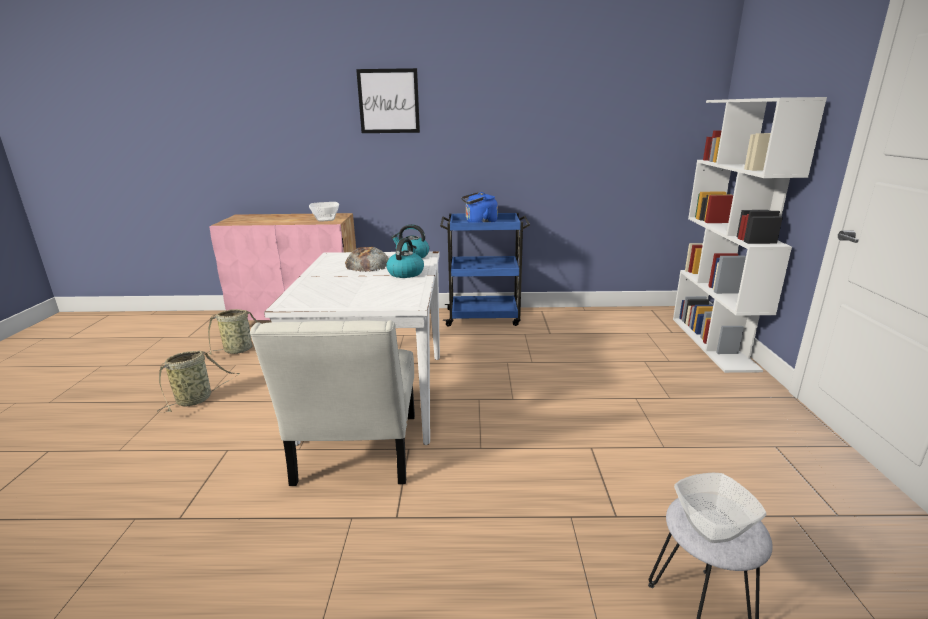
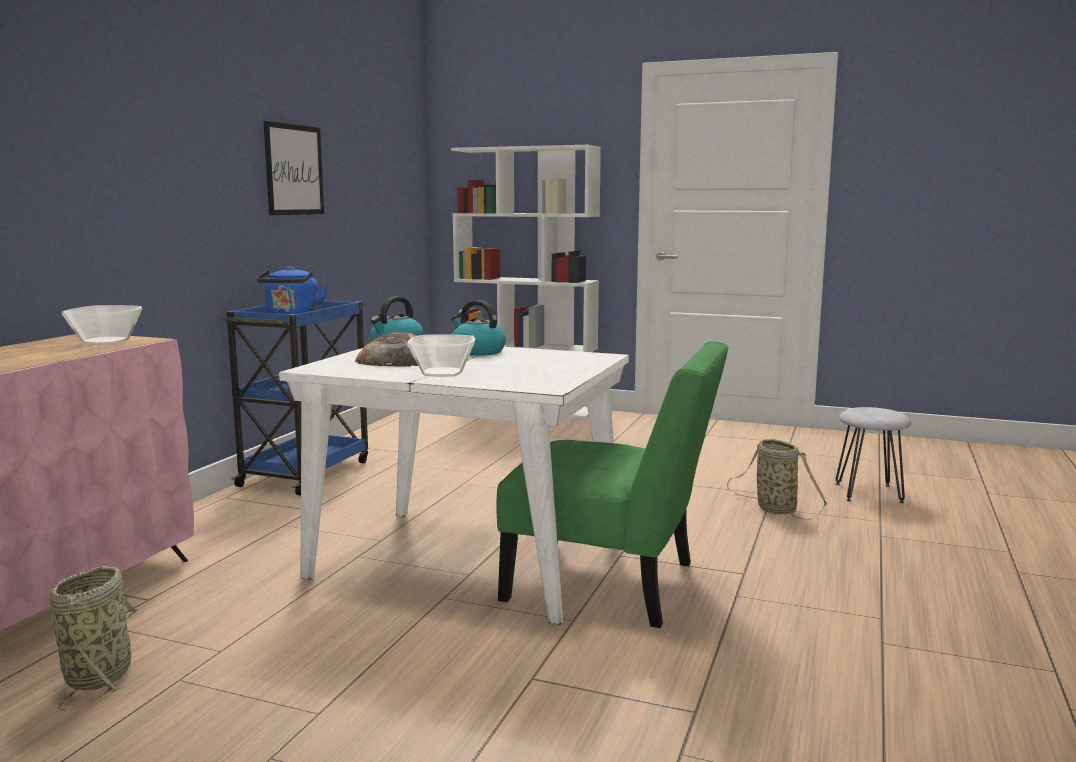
camera: 70 degrees left, 10 degrees down
basket [157,351,240,413] -> basket moved to [727,439,827,520]
white chair [250,320,415,486] -> green chair [496,341,729,628]
picture [356,68,420,133] -> picture moved to [263,121,324,215]
bowl [674,473,766,543] -> bowl moved to [407,334,475,377]

